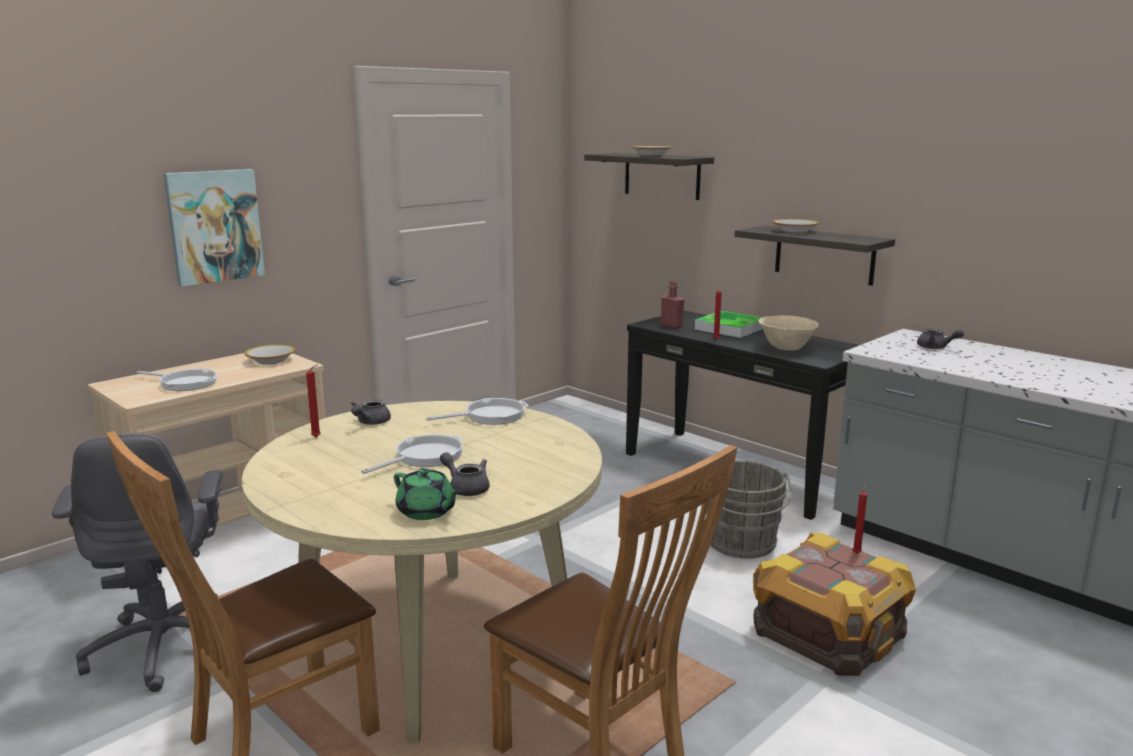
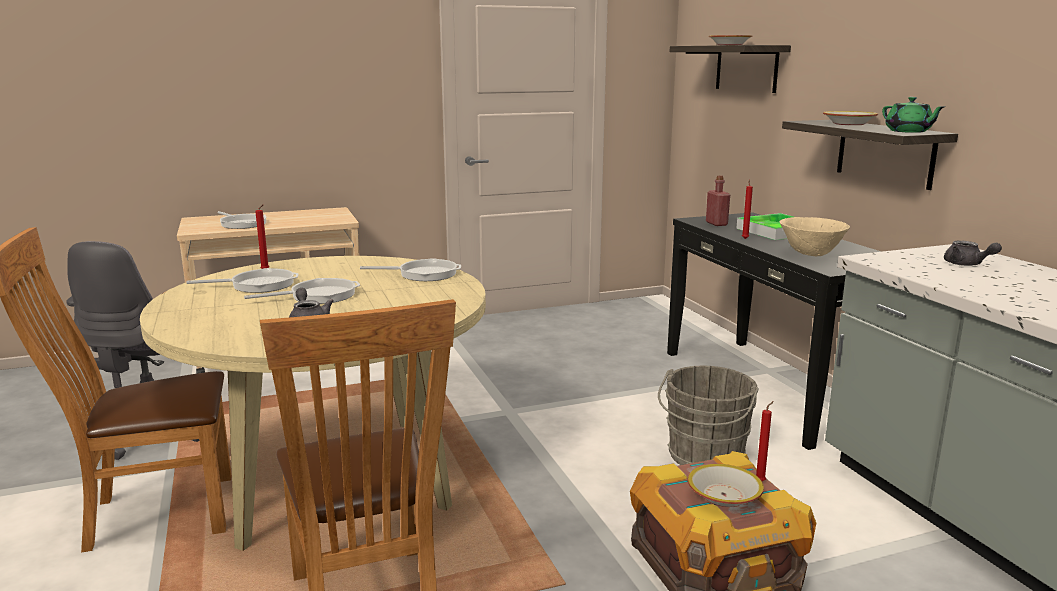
camera: 25 degrees right, 0 degrees up
picture [163,169,265,287] -> none
bowl [245,345,295,364] -> bowl moved to [688,464,764,507]
grey teapot [351,400,391,425] -> none
green teapot [394,468,461,520] -> green teapot moved to [882,97,945,133]
none -> frying pan [186,268,299,293]

